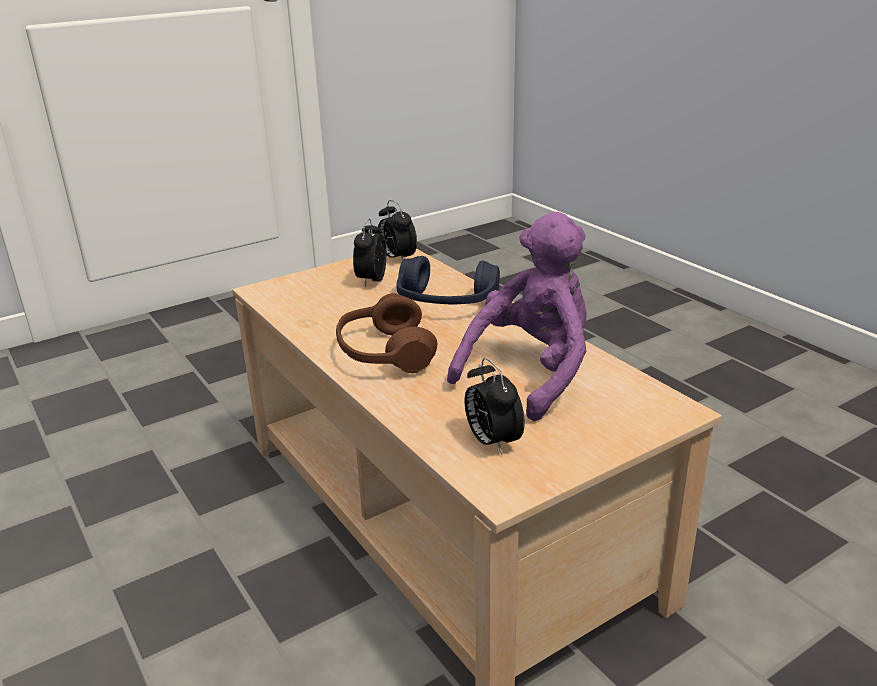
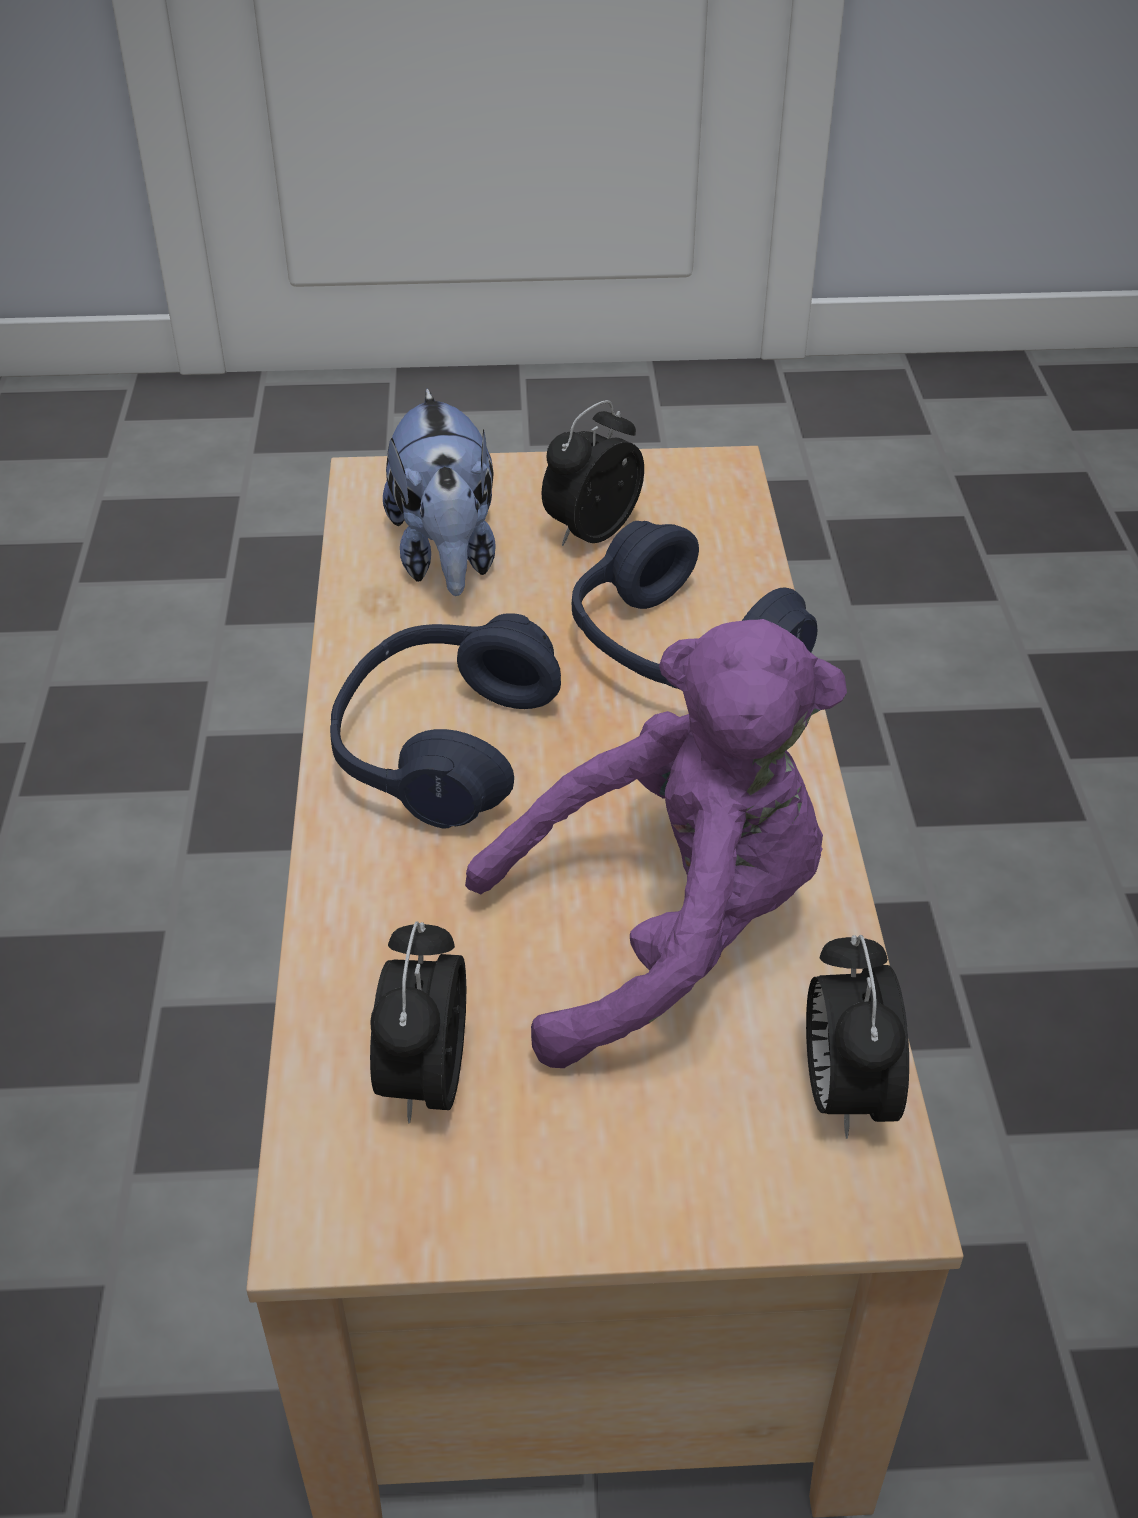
camera: 30 degrees right, 15 degrees up
brown headphones [336,293,437,373] -> blue headphones [330,613,561,829]
alarm clock [378,200,417,261] -> alarm clock moved to [806,935,909,1139]
none -> plush toy [383,389,496,596]

